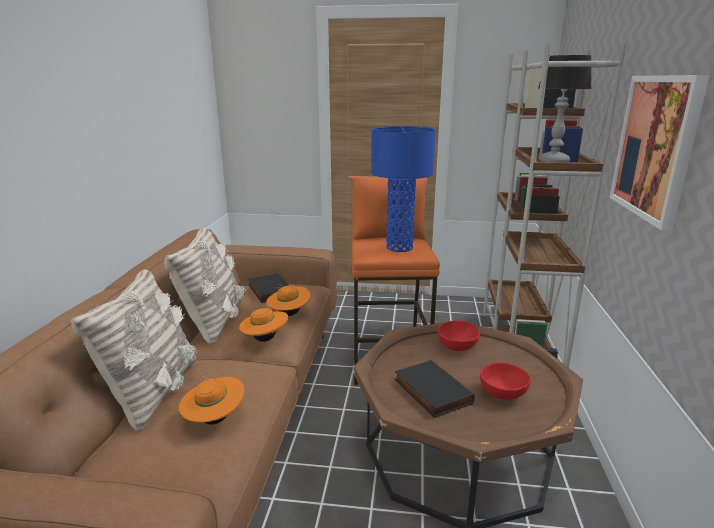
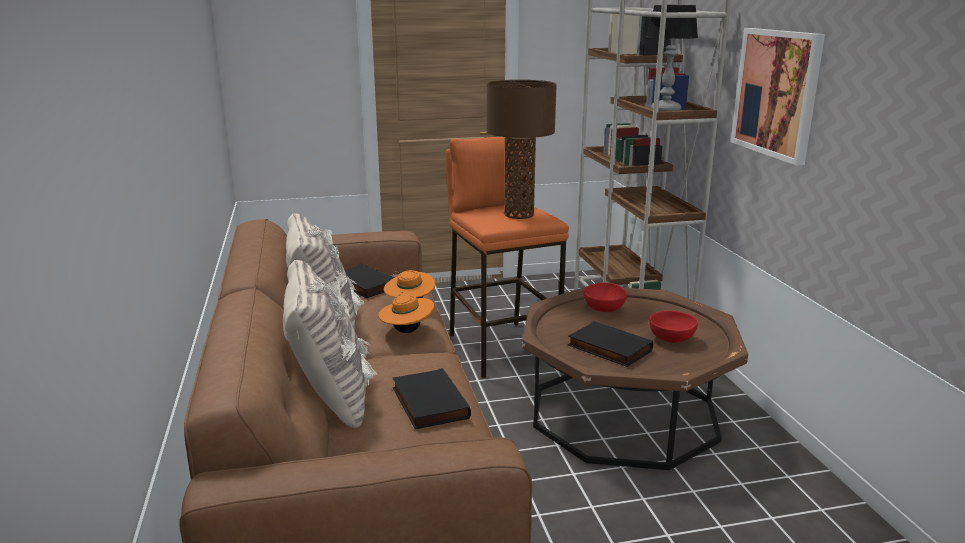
camera: 20 degrees left, 0 degrees up
orange hat [179,376,245,424] -> black book [393,368,471,429]
blue table lamp [371,126,436,252] -> brown table lamp [487,80,557,219]

